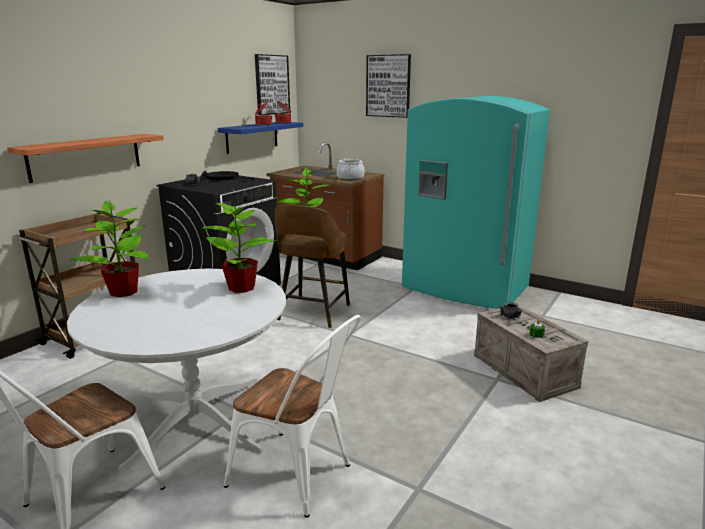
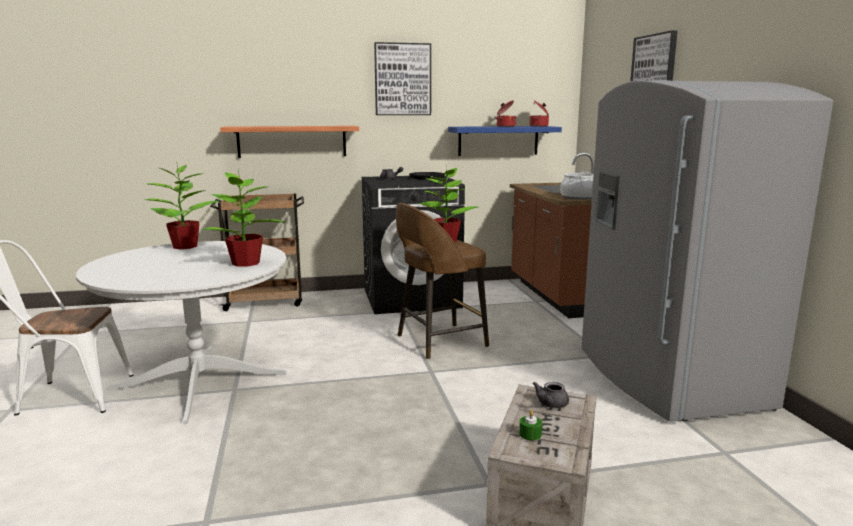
camera: 45 degrees right, 5 degrees down
white chair [223,315,361,518] -> none
picture [255,54,290,115] -> picture moved to [374,42,431,115]
turquoise fridge [402,96,550,309] -> grey fridge [582,80,833,422]

